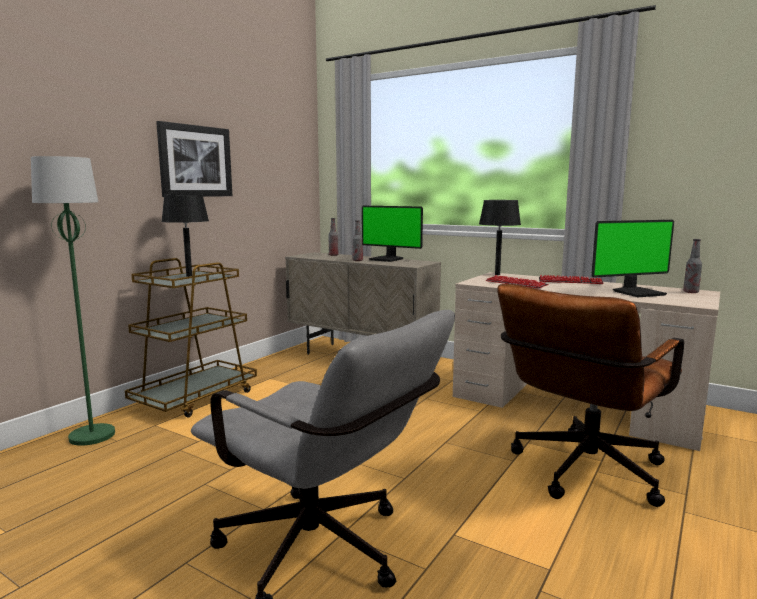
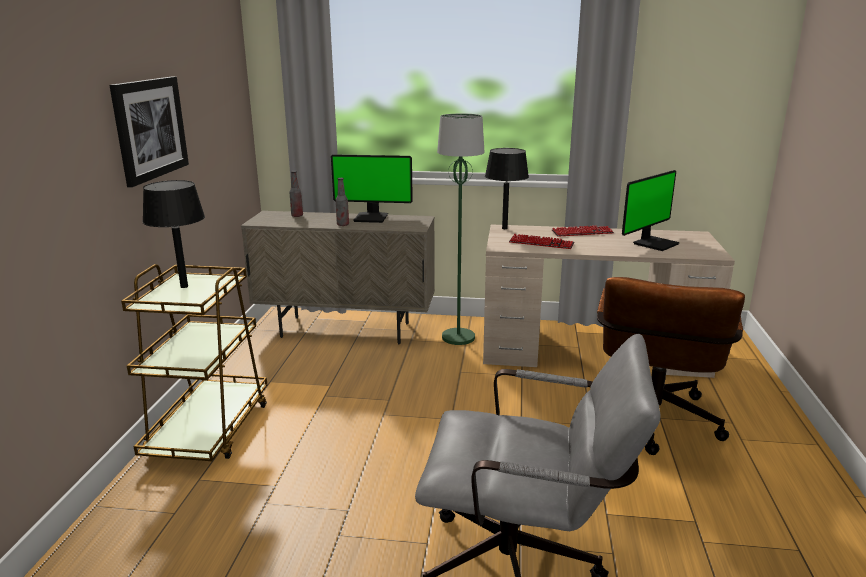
camera: 25 degrees left, 10 degrees up
green floor lamp [31,156,115,446] -> green floor lamp moved to [437,113,484,345]
bottle [683,239,702,293] -> none

